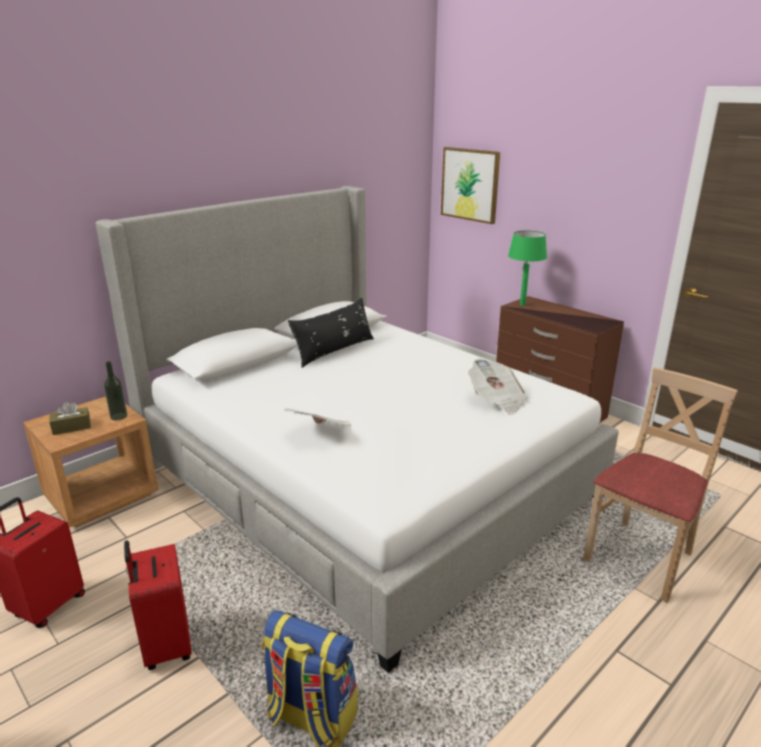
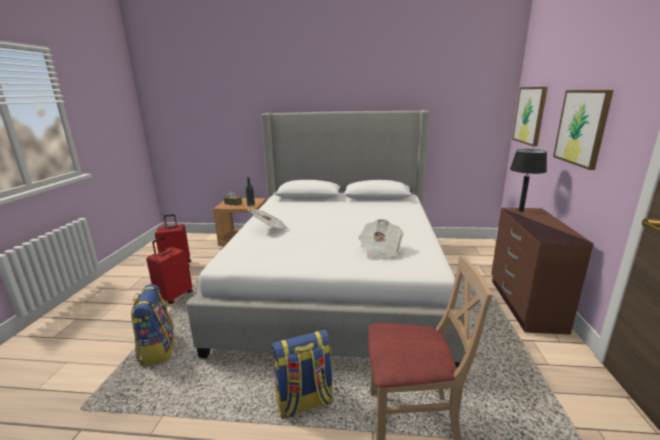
camera: 50 degrees right, 5 degrees down
black pillow [288,298,374,368] -> none
green table lamp [508,231,547,306] -> black table lamp [510,149,547,212]
none -> backpack [271,330,334,419]
none -> picture [553,90,614,170]

